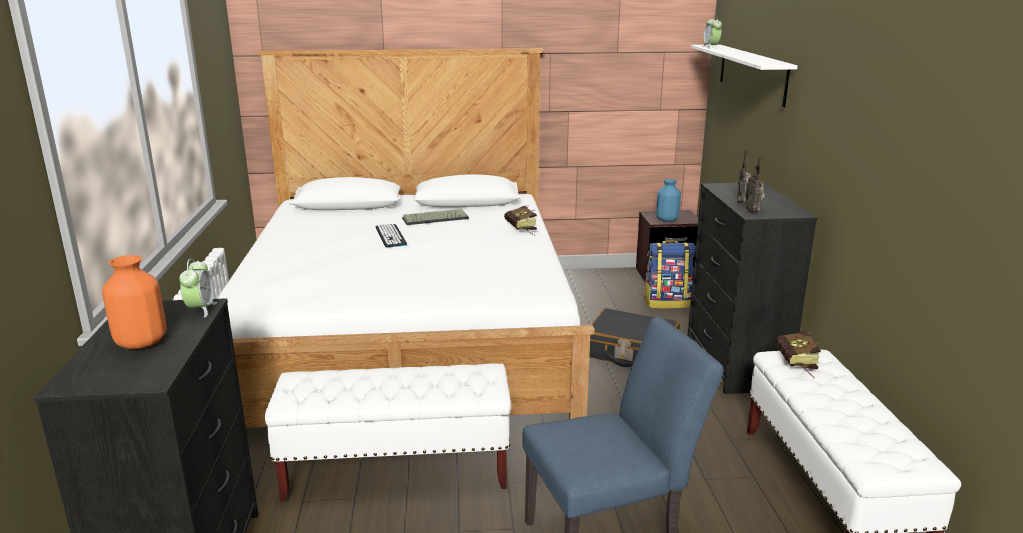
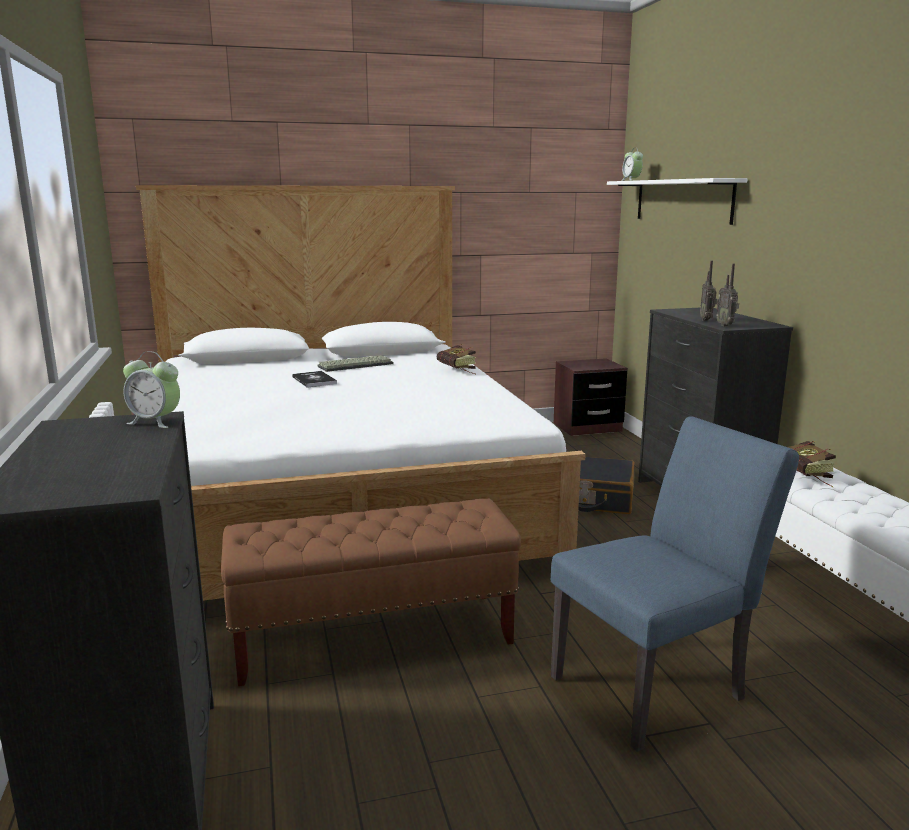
camera: 10 degrees left, 5 degrees down
orange vase [102,255,167,349] -> none
alarm clock [179,258,217,317] -> alarm clock turned 120 degrees clockwise [123,351,180,428]
white bench [265,364,511,501] -> brown bench [221,498,521,686]
keyboard [375,223,407,247] -> book [292,371,337,388]
backpack [644,240,696,309] -> none
blue vase [656,179,681,222] -> none

